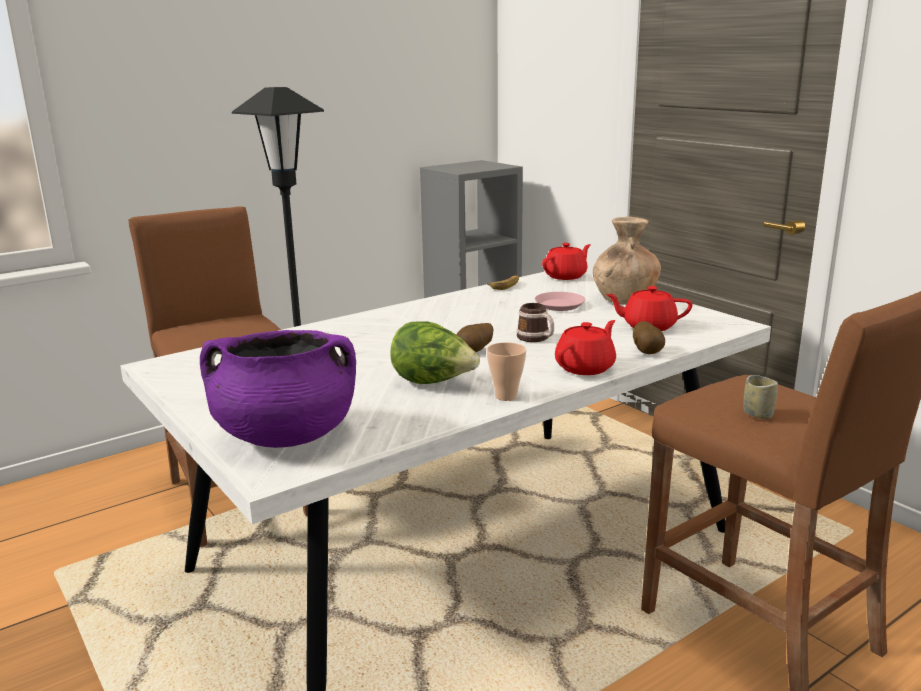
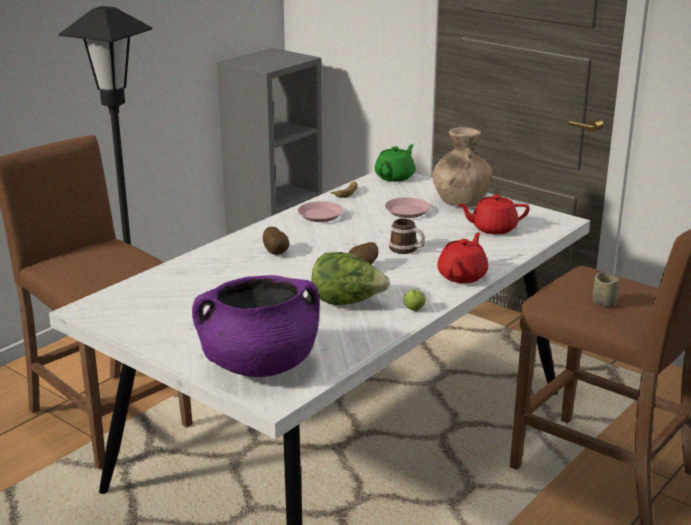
camera: 15 degrees left, 5 degrees up
cup [486,342,527,401] -> apple [404,288,426,311]
red teapot [542,243,591,280] -> green teapot [375,144,415,182]
potato [633,321,665,354] -> potato moved to [263,226,289,255]
none -> pink plate [298,201,343,222]

